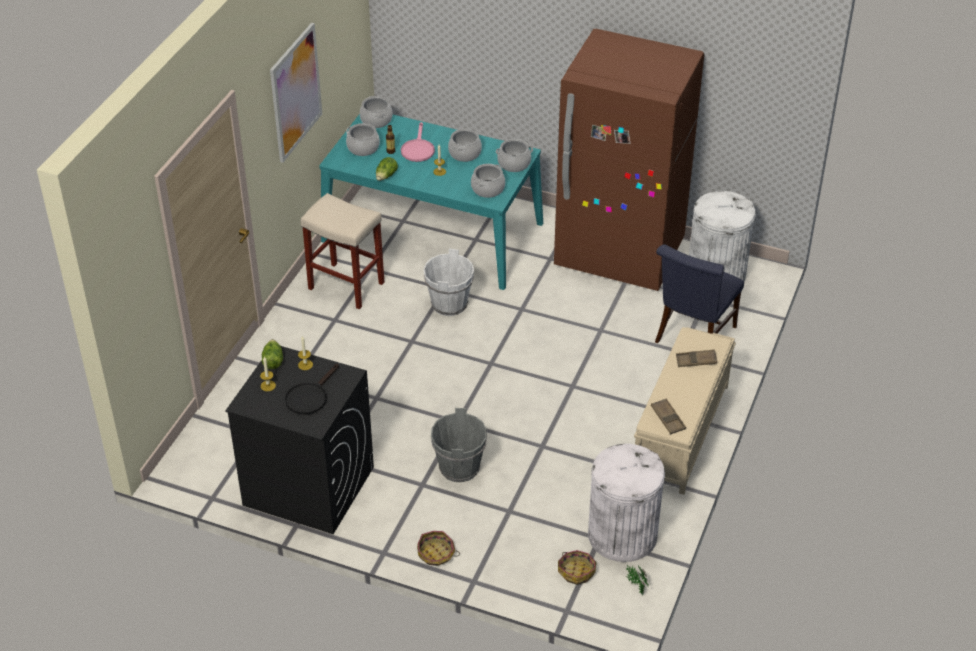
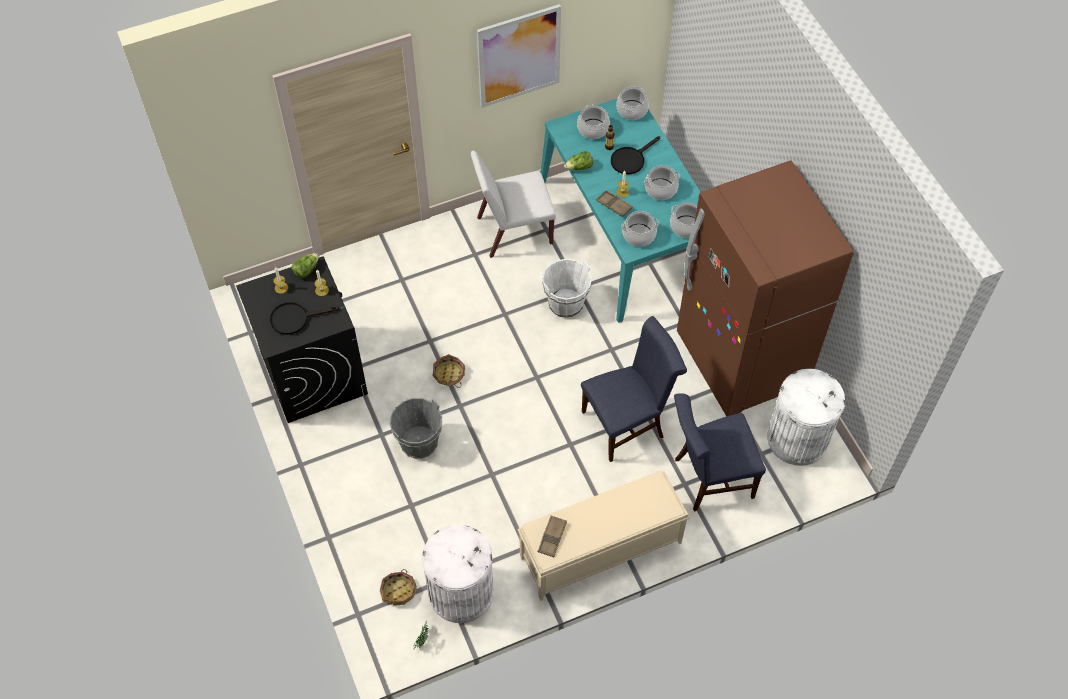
camera: 45 degrees right, 15 degrees up
beige stool [301,193,384,309] -> white chair [471,150,556,258]
pink frying pan [401,122,435,162] -> black frying pan [611,136,660,174]
basket [417,531,460,566] -> basket moved to [433,354,465,388]
brown tray [676,349,717,367] -> brown tray moved to [596,190,633,217]
none -> blue chair [581,316,687,462]

